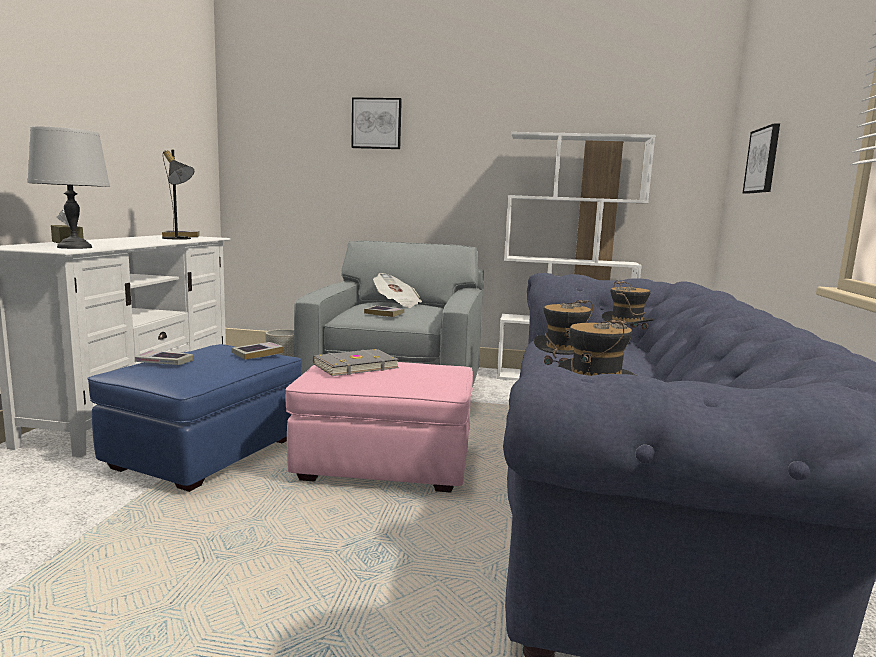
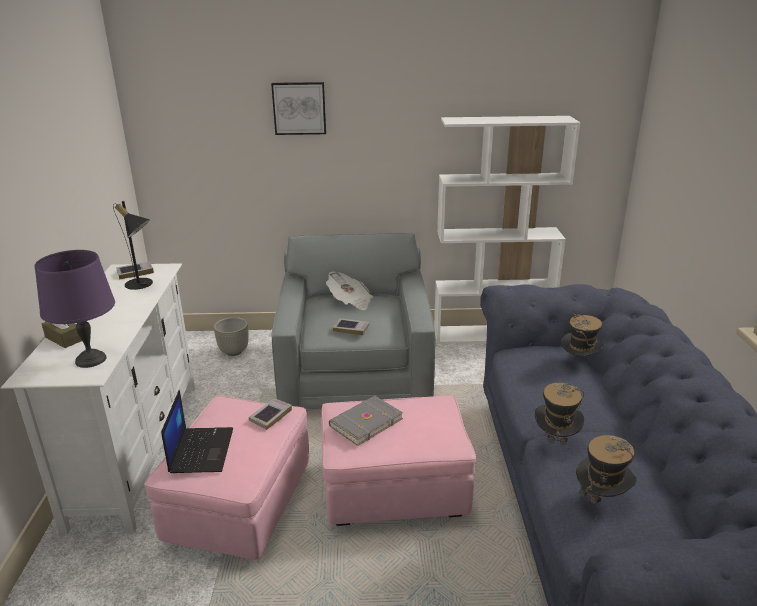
camera: 10 degrees left, 15 degrees up
grey table lamp [27,126,110,249] -> purple table lamp [35,250,115,368]
blue ottoman [87,344,301,492] -> pink ottoman [144,396,309,560]
book [135,350,193,365] -> laptop [161,390,233,473]
picture [743,123,780,194] -> none

